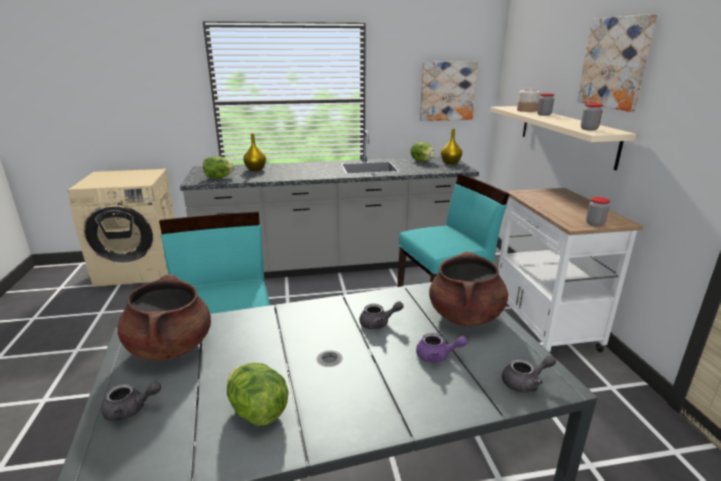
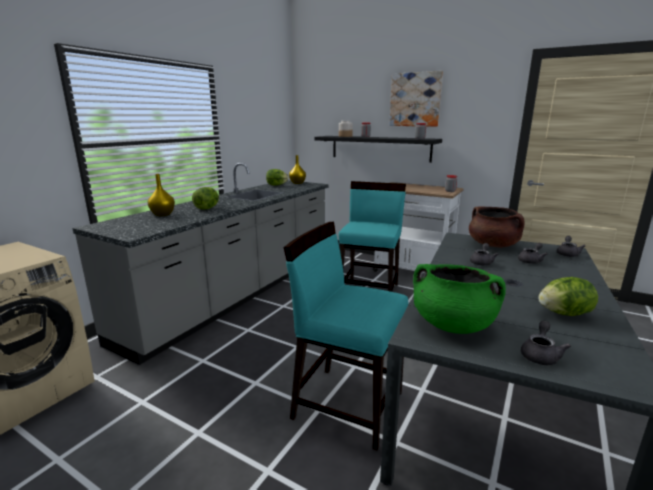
camera: 50 degrees left, 5 degrees down
brown cooking pot [118,274,211,361] -> green cooking pot [413,264,506,334]
lettuce [203,156,235,179] -> lettuce moved to [192,187,219,210]
purple teapot [416,333,468,363] -> grey teapot [518,243,547,264]
picture [420,61,478,121] -> none
beige shelf [490,106,637,171] -> black shelf [314,136,442,163]

